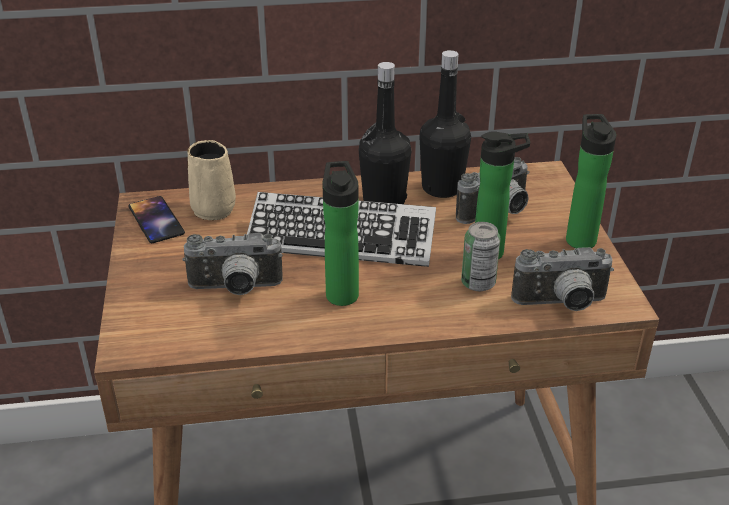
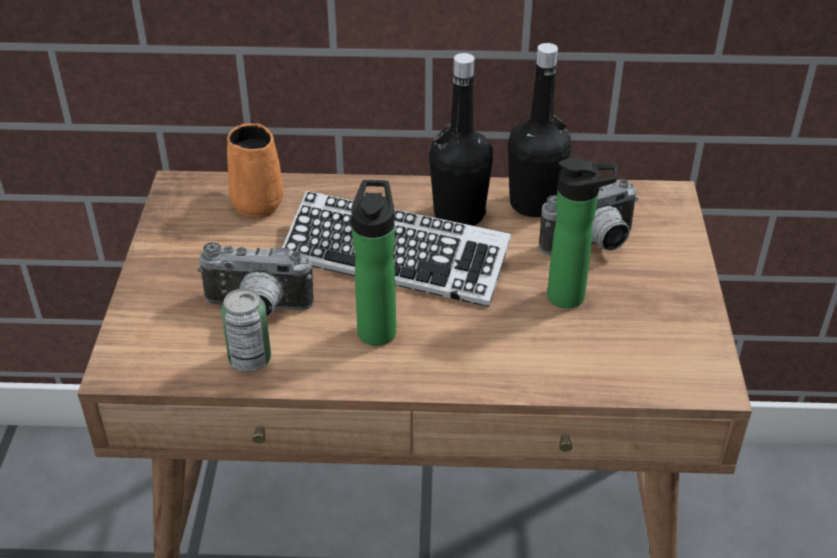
camera: 10 degrees right, 5 degrees up
phone [128,196,185,243] -> none
beige mug [187,140,236,220] -> orange mug [227,123,283,218]
can [461,222,500,291] -> can moved to [221,288,271,372]
camera [511,247,614,311] -> none
bottle [566,114,616,249] -> none

